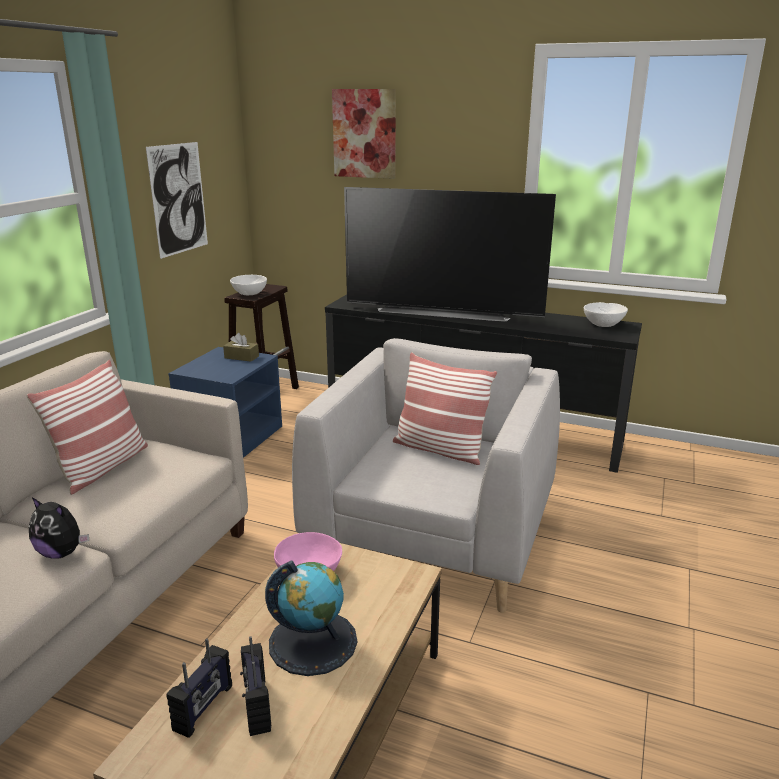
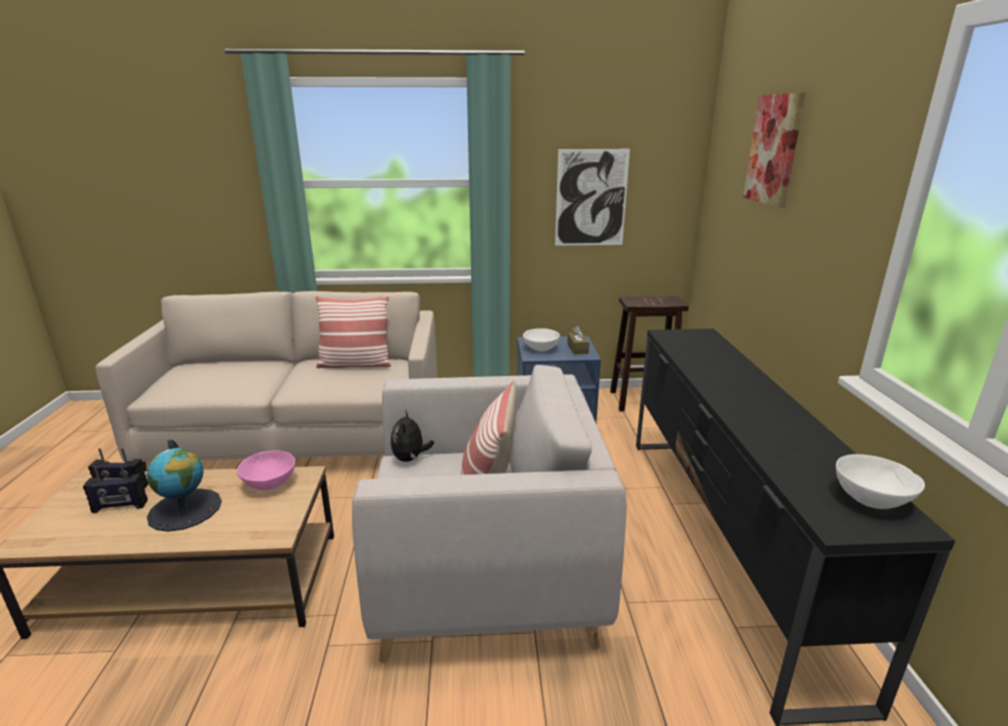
camera: 65 degrees right, 0 degrees up
plush toy [29,497,89,559] -> plush toy moved to [391,409,434,462]
white bowl [230,275,267,295] -> white bowl moved to [523,328,560,351]
radio [240,636,271,736] -> radio turned 150 degrees counterclockwise [83,463,148,513]
television [344,187,556,322] -> none

